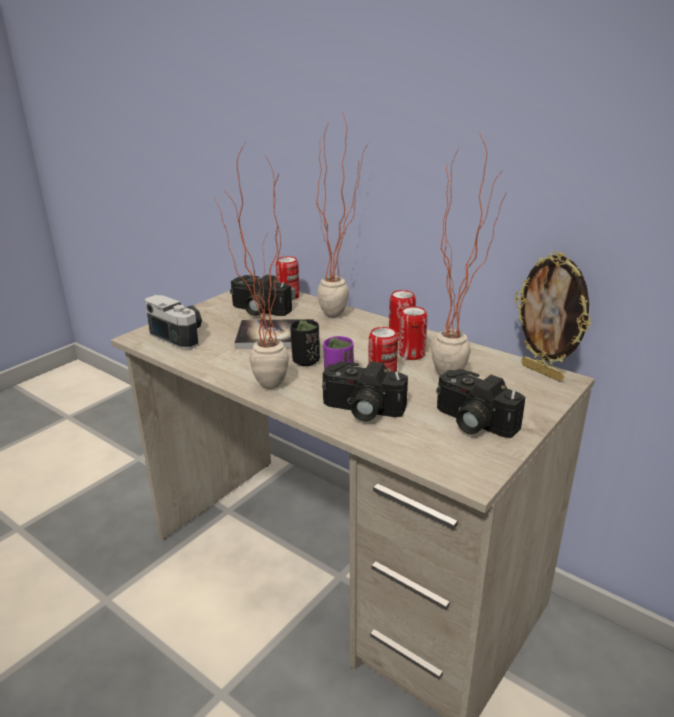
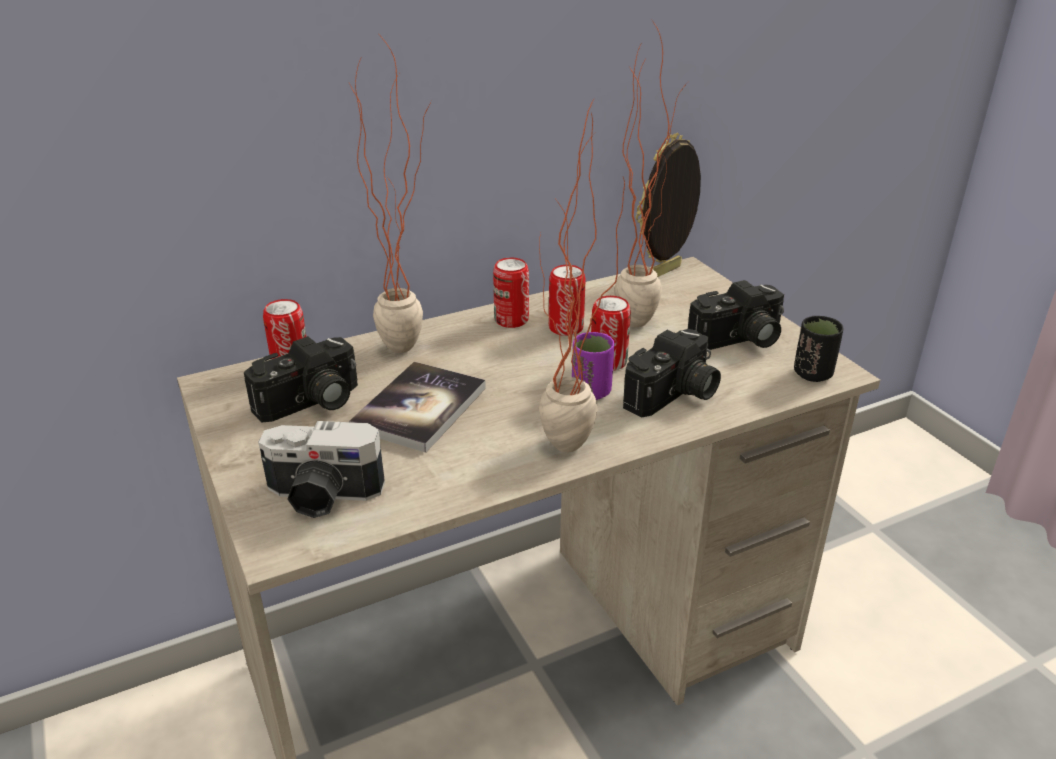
camera: 65 degrees left, 5 degrees up
camera [145,295,202,349] -> camera turned 150 degrees counterclockwise [258,421,385,518]
black cup [290,319,320,366] -> black cup moved to [794,316,844,382]
picture frame [515,251,591,382] -> picture frame turned 150 degrees clockwise [636,133,701,277]

